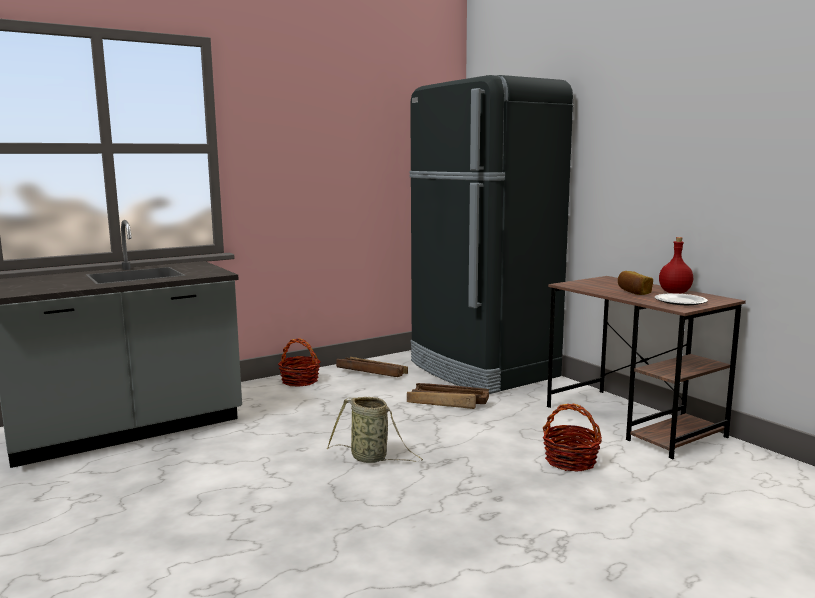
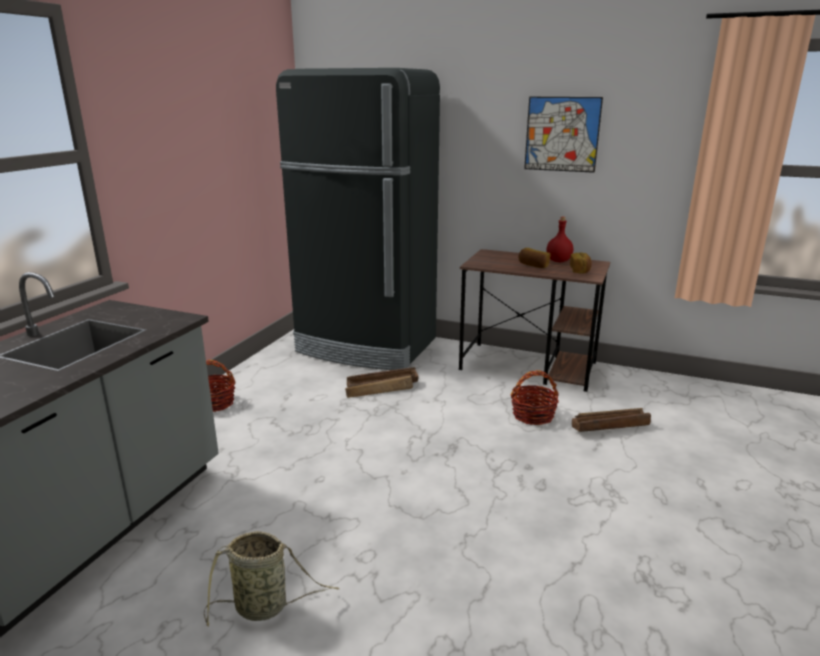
camera: 35 degrees left, 10 degrees up
basket [327,397,423,463] -> basket moved to [204,531,339,627]
crate [336,357,408,377] -> crate moved to [572,408,651,432]
plate [655,293,708,305] -> bread [570,253,591,273]
none -> picture [524,97,603,173]

